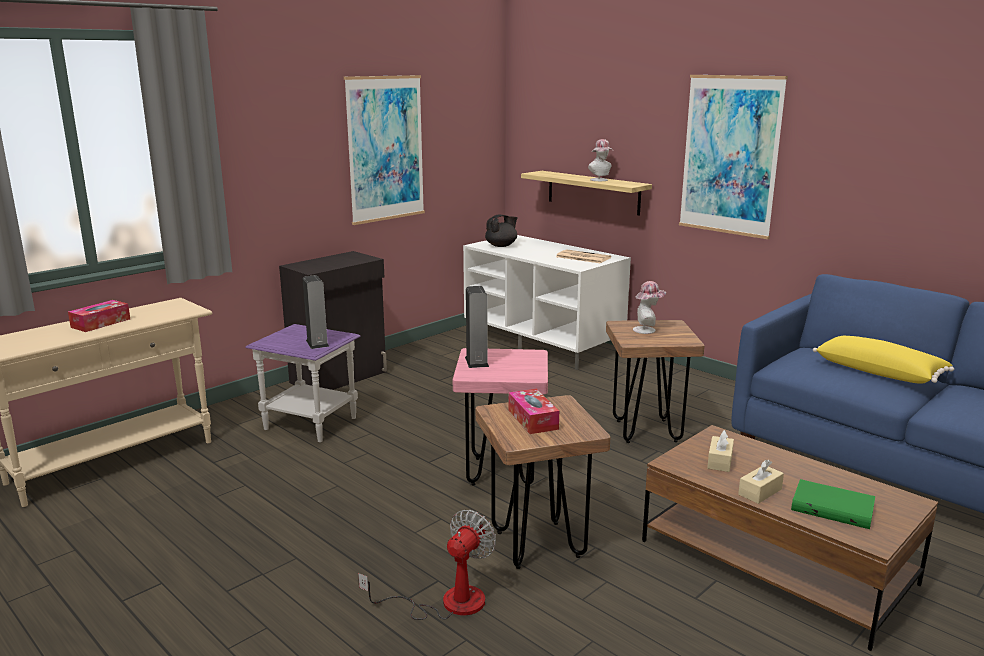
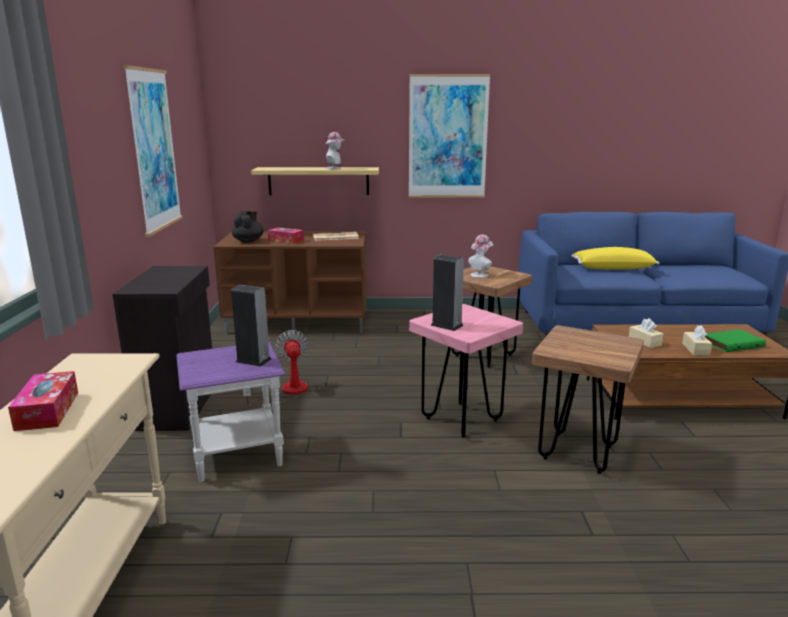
camera: 45 degrees left, 0 degrees up
fan [358,510,496,620] -> fan moved to [243,330,308,407]
white tv stand [463,235,631,370] -> brown tv stand [213,231,367,333]
tissue box [508,389,559,434] -> tissue box moved to [268,227,304,244]

